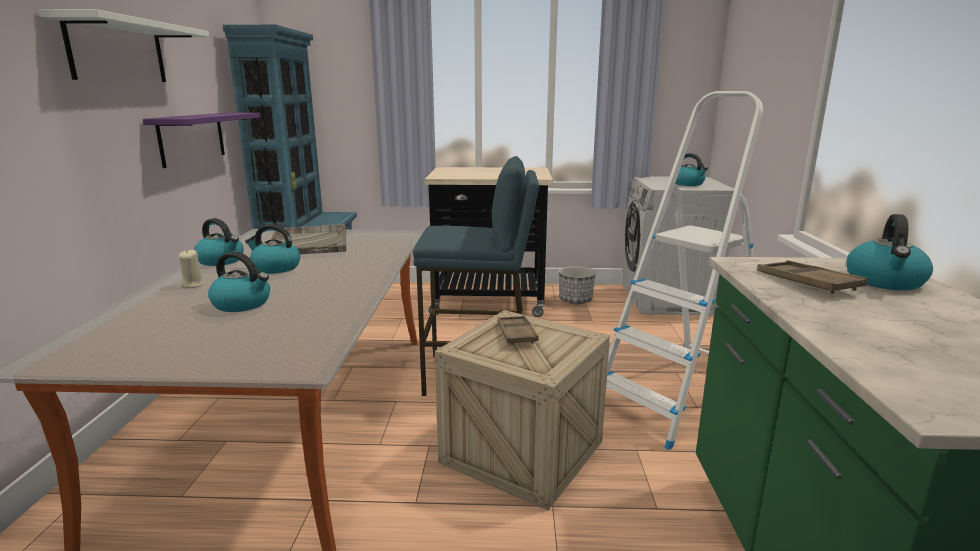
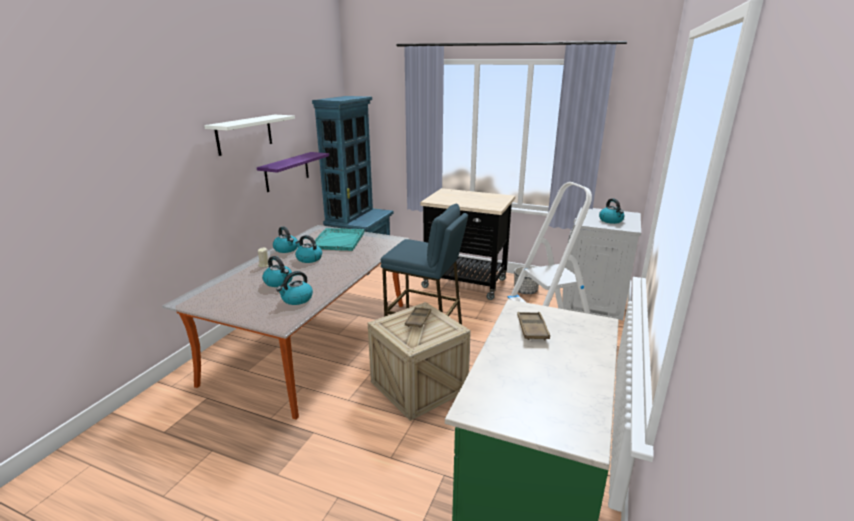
camera: 20 degrees right, 5 degrees up
grey tray [271,224,346,254] -> turquoise tray [315,228,364,251]
kettle [846,214,933,290] -> kettle moved to [276,271,313,305]

